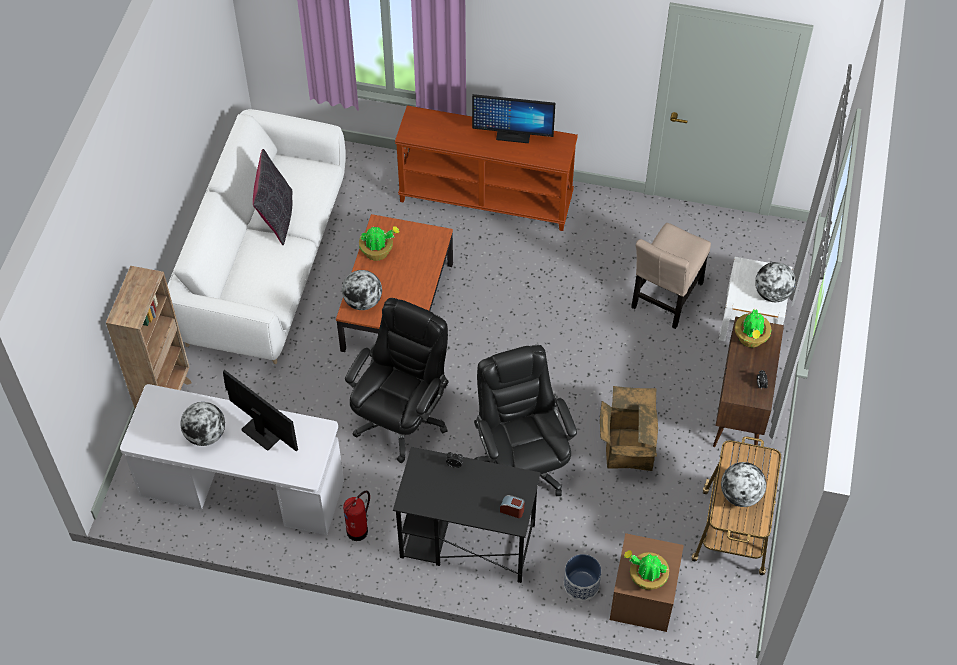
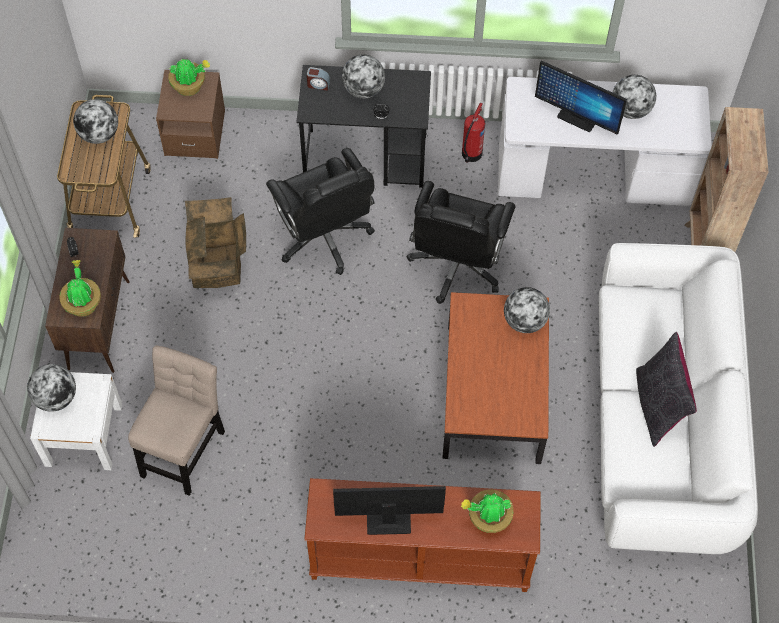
camera: 170 degrees right, 5 degrees up
potted plant [359,226,400,261] -> potted plant moved to [461,490,514,533]
planter [564,554,601,601] -> none
none -> globe [342,54,385,99]

